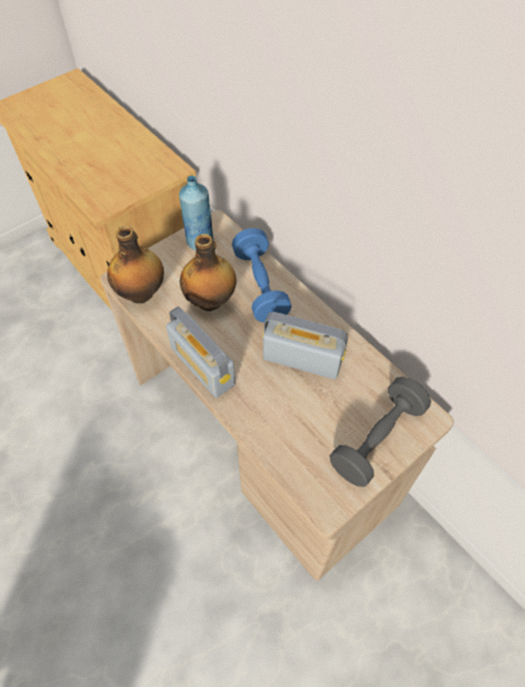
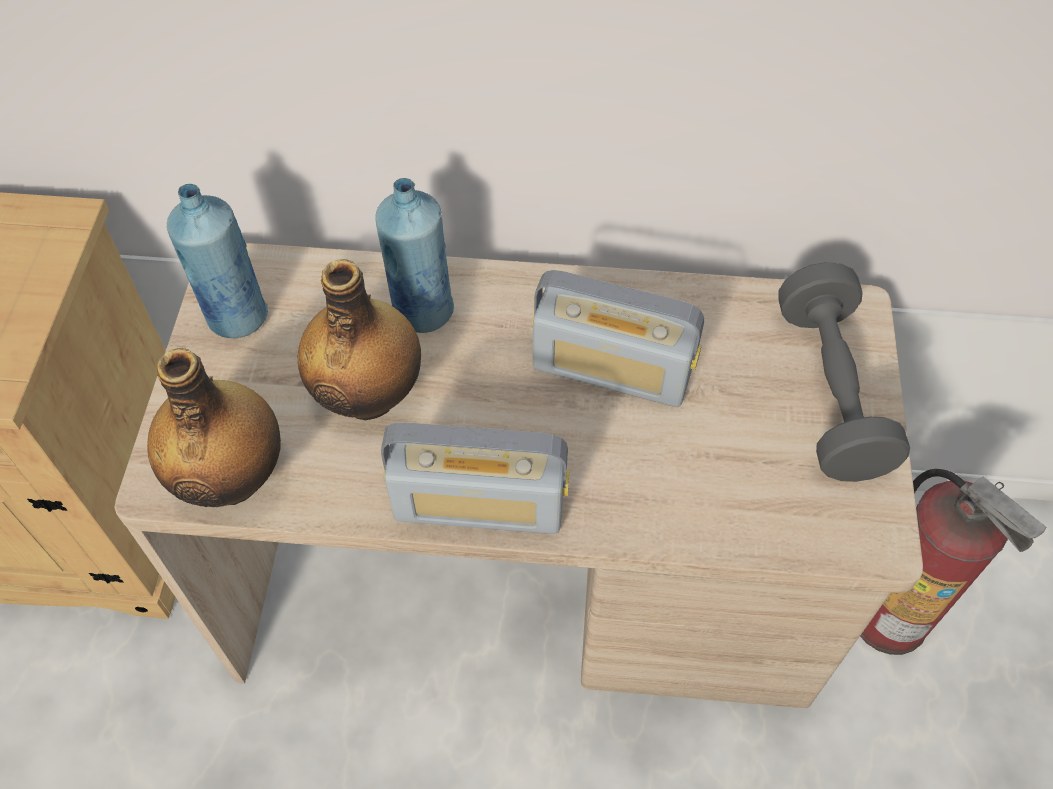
camera: 45 degrees left, 0 degrees up
blue dumbbell [232,228,292,323] -> blue bottle [375,178,454,333]
radio [262,312,348,379] -> radio turned 135 degrees counterclockwise [532,270,704,407]
none -> fire extinguisher [860,469,1047,655]

